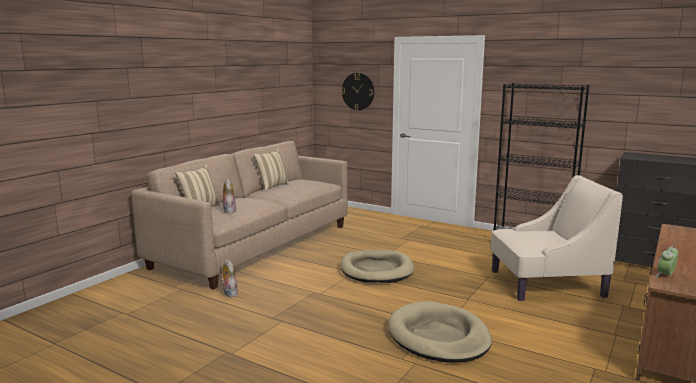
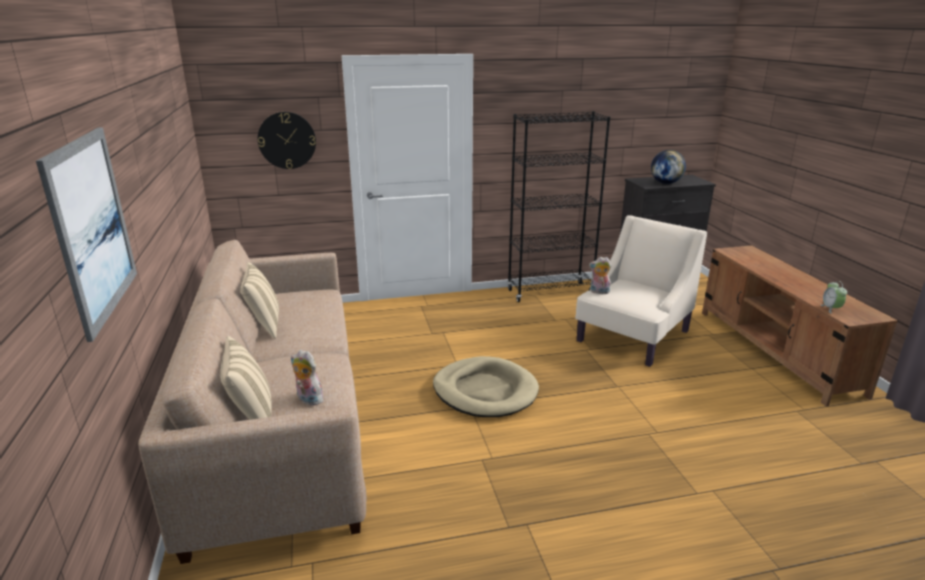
camera: 45 degrees left, 10 degrees up
plush toy [221,260,238,297] -> plush toy moved to [589,257,611,294]
beige dog bed [388,301,492,363] -> none
none -> picture [36,127,137,342]
none -> globe [651,150,686,184]

